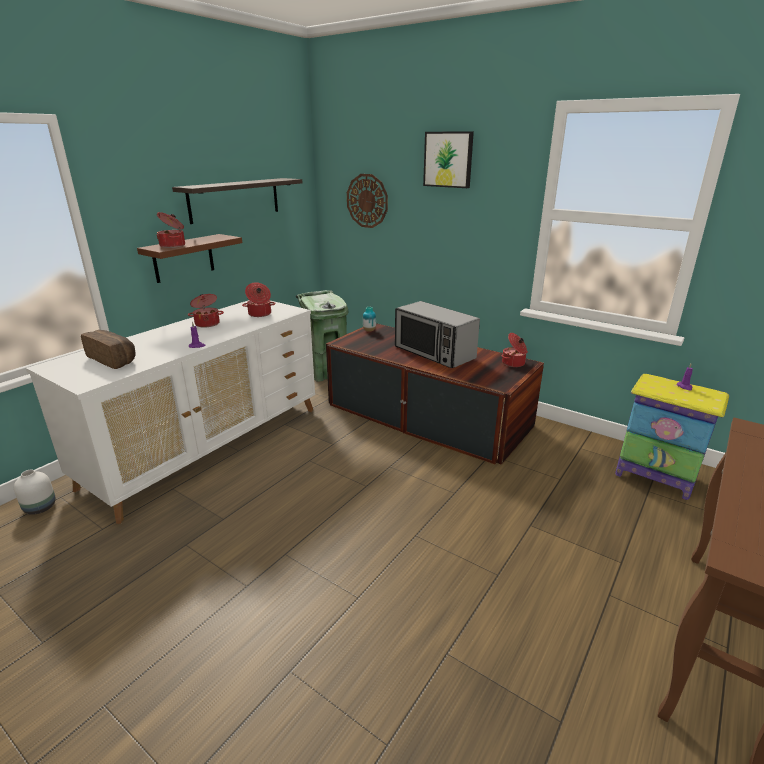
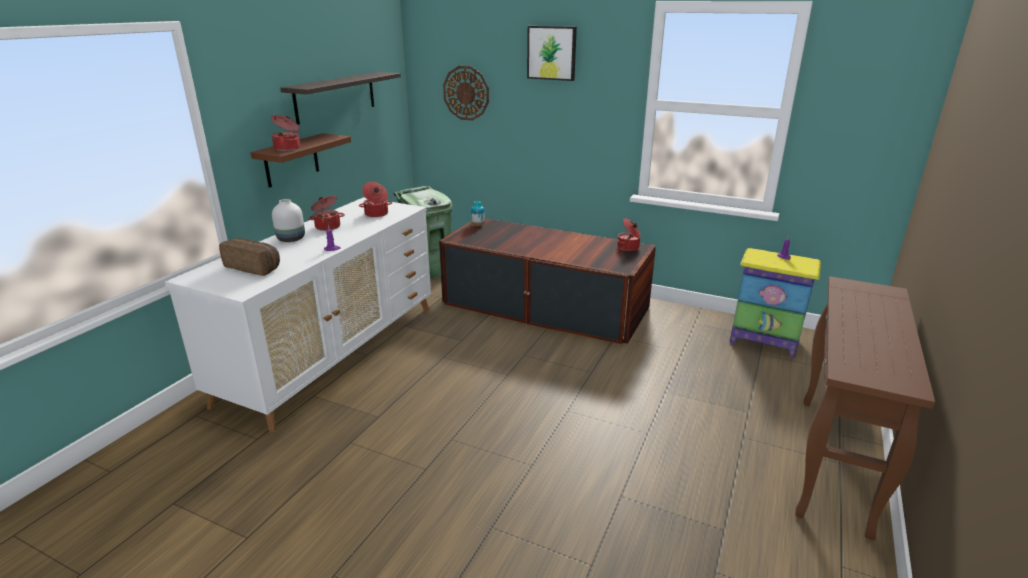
camera: 10 degrees left, 0 degrees up
white vase [14,470,56,515] -> white vase moved to [272,199,305,242]
microwave [395,301,480,368] -> none

